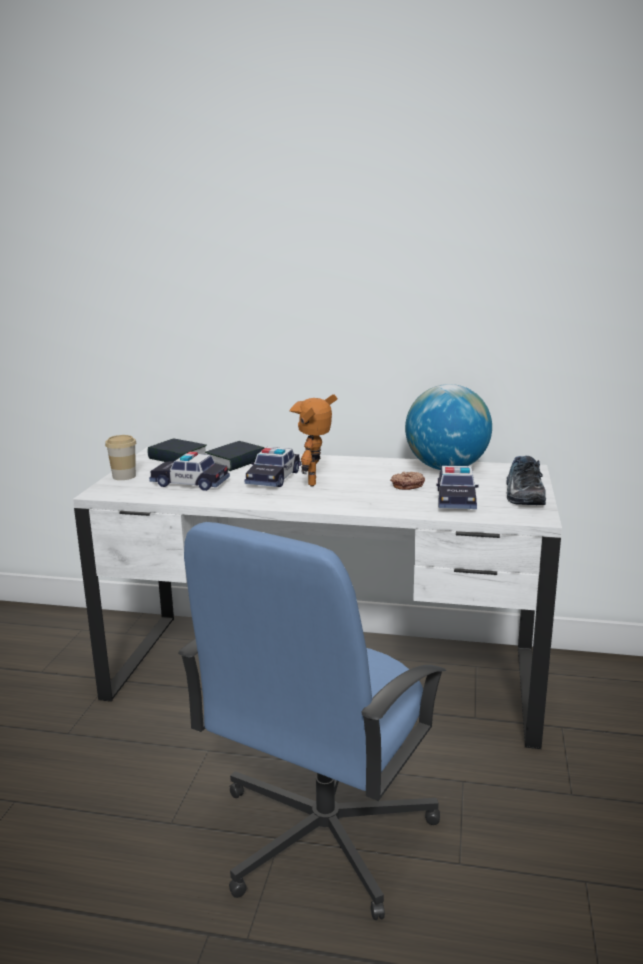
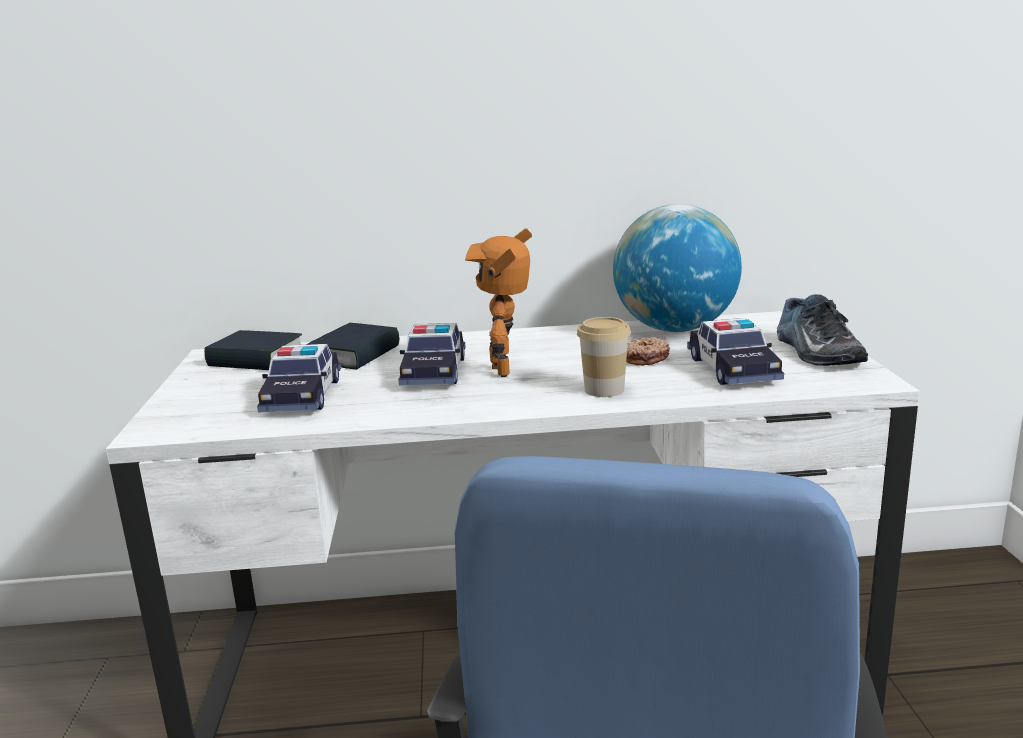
camera: 15 degrees left, 0 degrees up
cup [105,435,136,480] -> cup moved to [577,317,631,397]
toy car [149,452,230,491] -> toy car turned 90 degrees counterclockwise [257,344,341,413]

